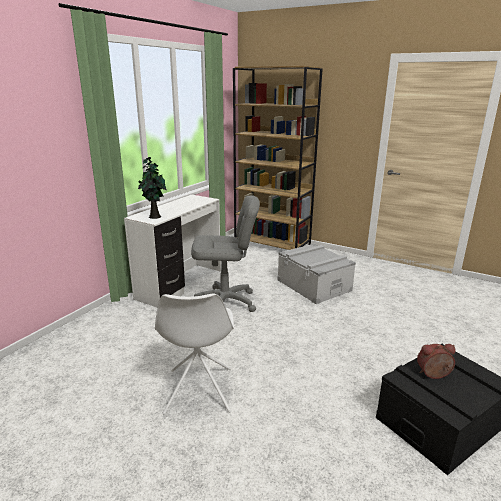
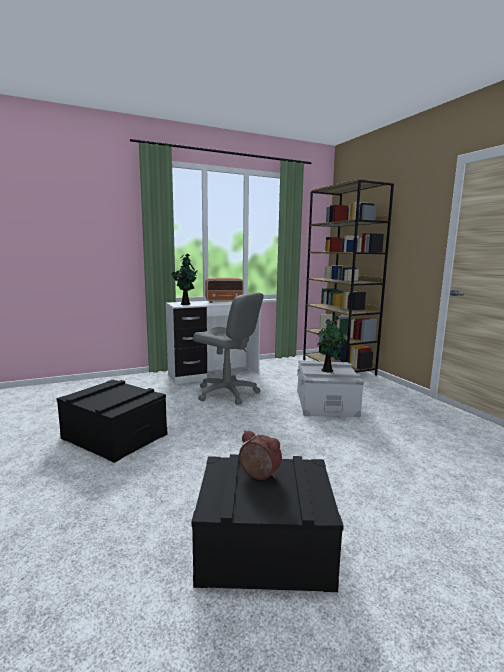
camera: 35 degrees right, 10 degrees down
white chair [155,294,234,415] -> black storage box [56,380,167,463]
none -> radio [205,278,244,303]
none -> potted plant [317,315,348,372]

